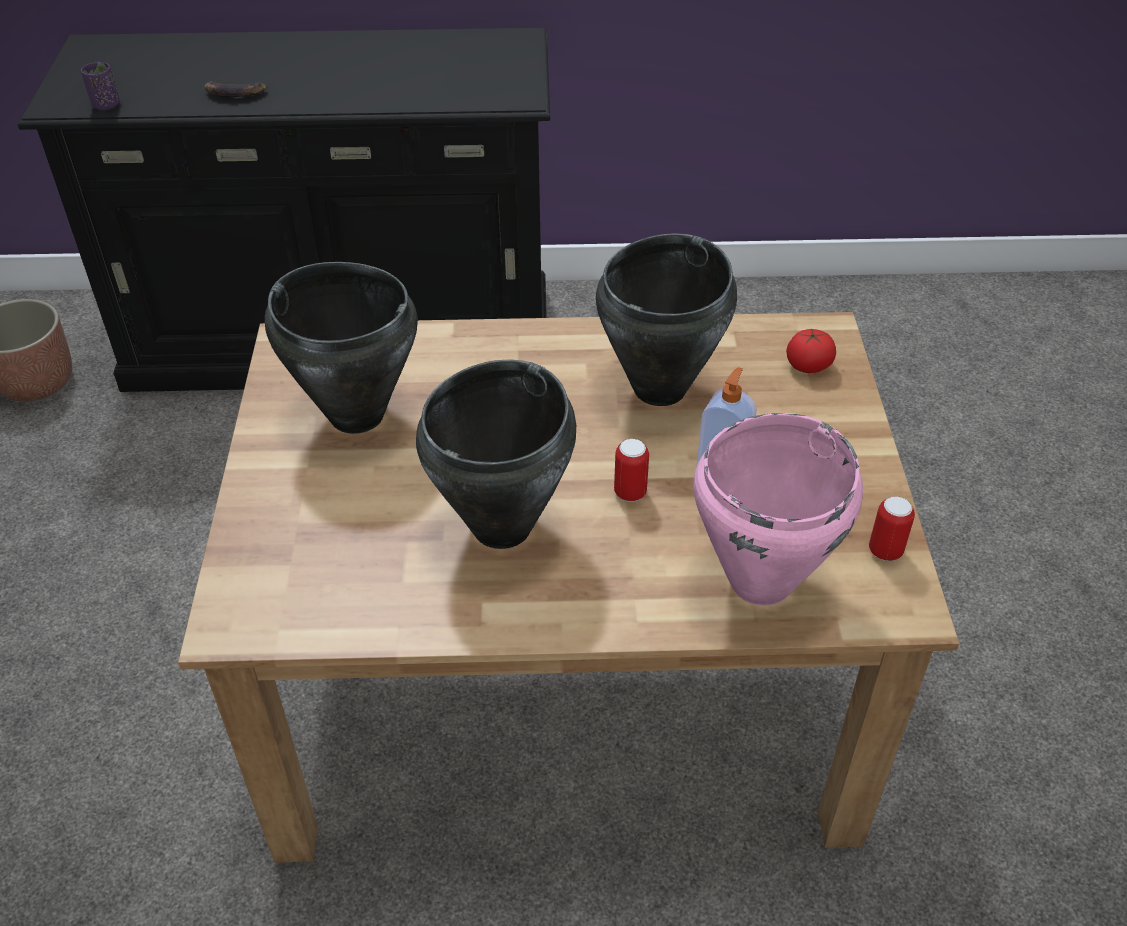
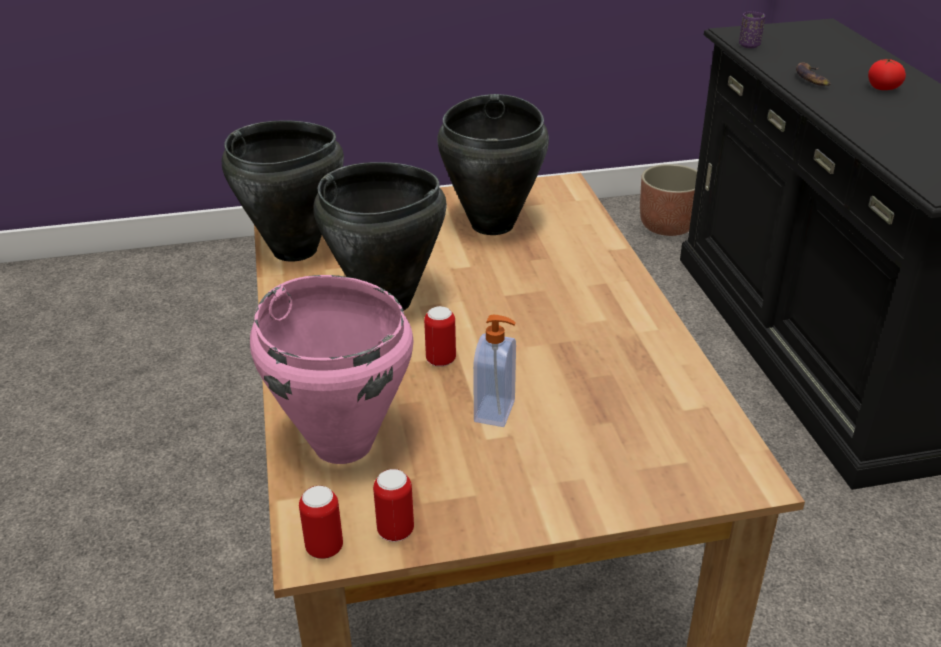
camera: 80 degrees right, 10 degrees down
black cooking pot [596,233,737,406] -> black cooking pot moved to [222,120,344,262]
tomato [786,328,836,373] -> tomato moved to [868,58,906,90]
none -> can [299,486,343,559]

